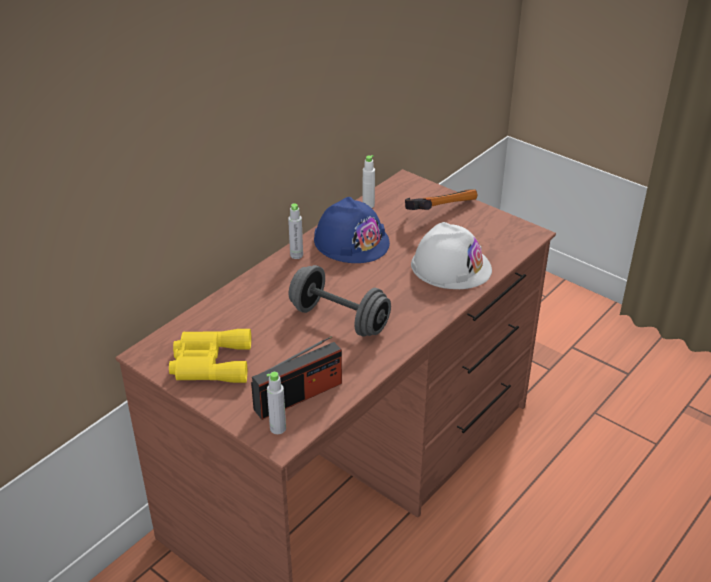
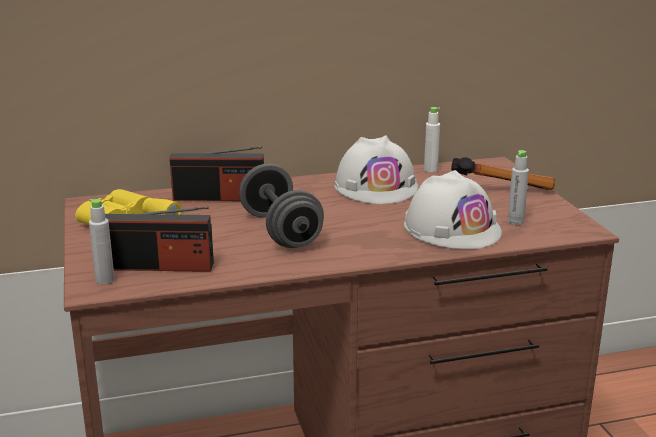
camera: 35 degrees right, 15 degrees down
grey bottle [288,203,303,259] -> grey bottle moved to [508,150,529,225]
blue hard hat [314,197,390,263] -> white hard hat [334,135,419,204]
none -> radio [170,146,264,201]

